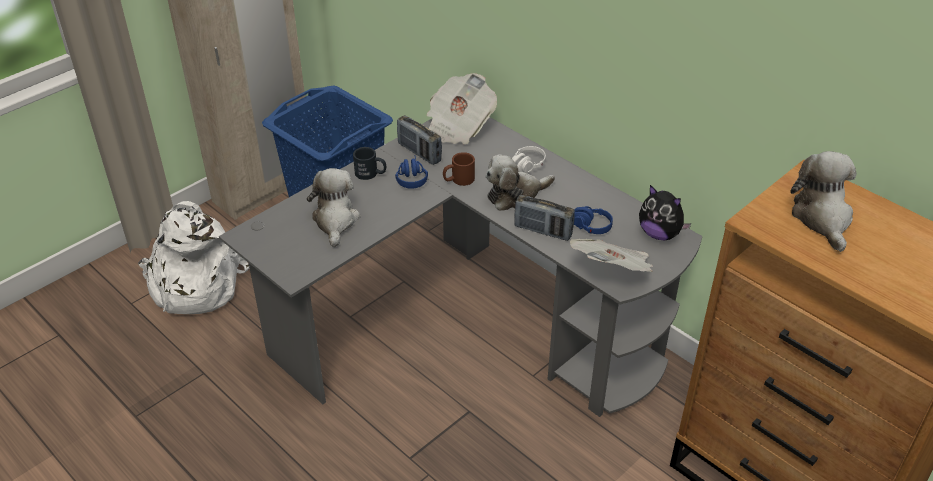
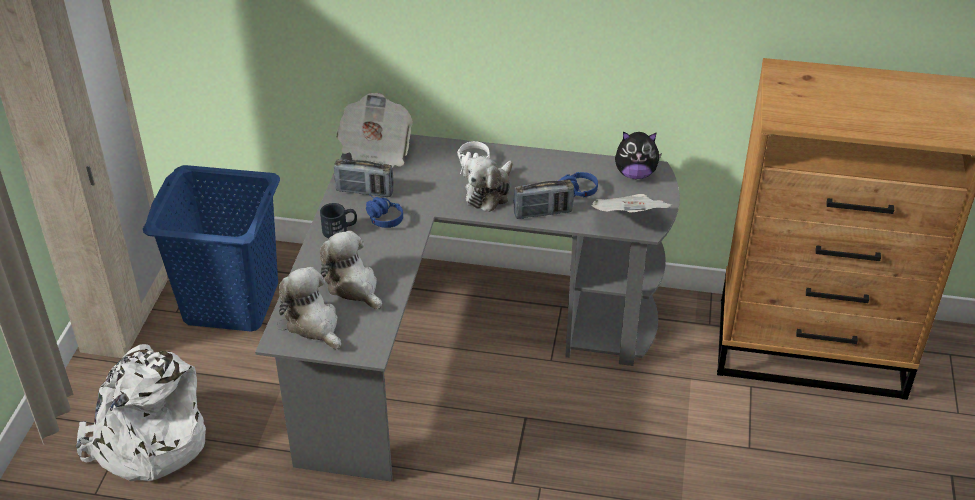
camera: 35 degrees left, 0 degrees up
brown mug [443,152,475,186] -> none
plush toy [791,151,857,252] -> plush toy moved to [279,267,341,349]

